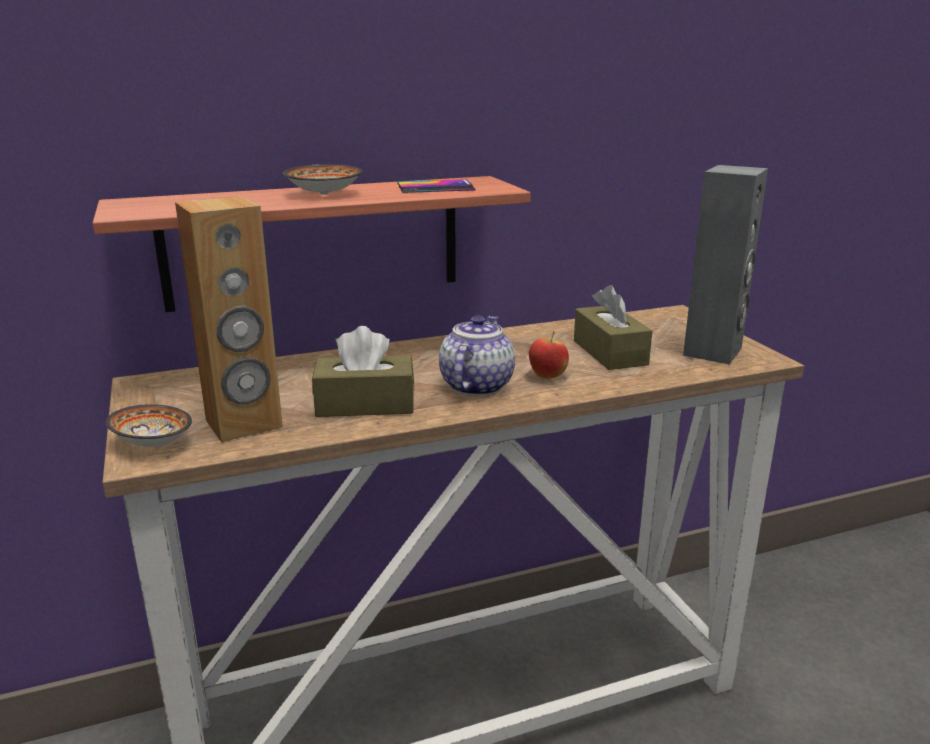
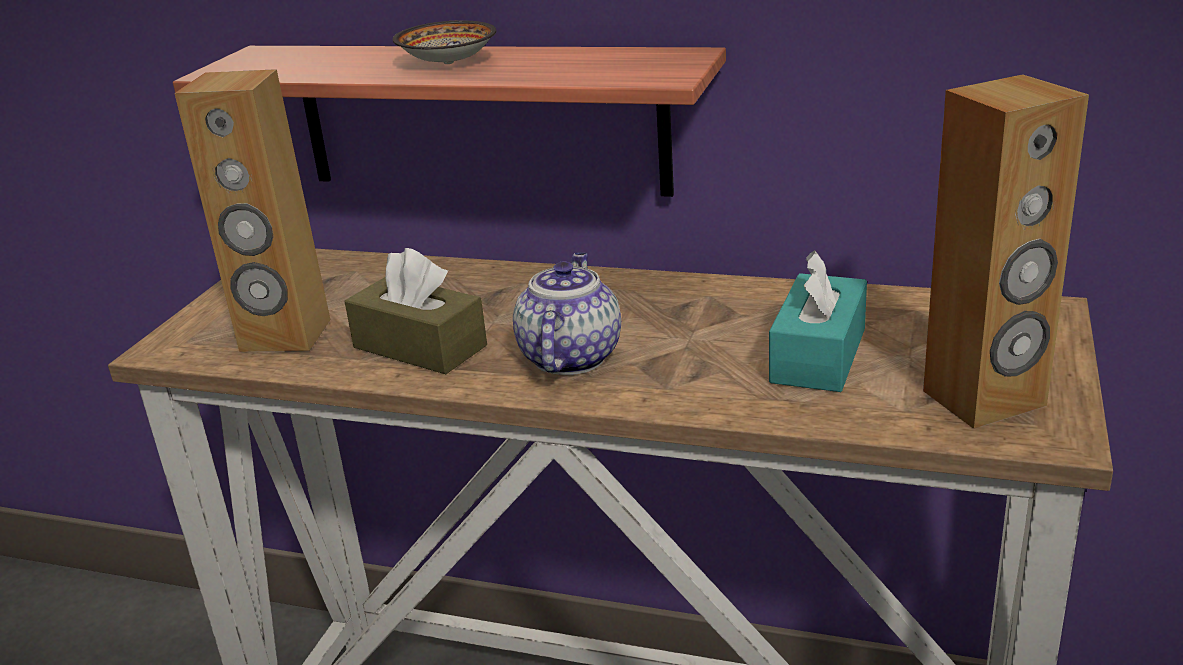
camera: 40 degrees right, 5 degrees up
bowl [106,404,192,446] -> none
phone [397,179,476,193] -> none
teapot [439,316,515,396] -> teapot turned 45 degrees counterclockwise [513,252,621,375]
apple [529,331,569,379] -> none
brown tissue box [574,285,652,370] -> turquoise tissue box [769,250,867,392]
grey speaker [683,165,768,364] -> brown speaker [923,74,1089,429]

